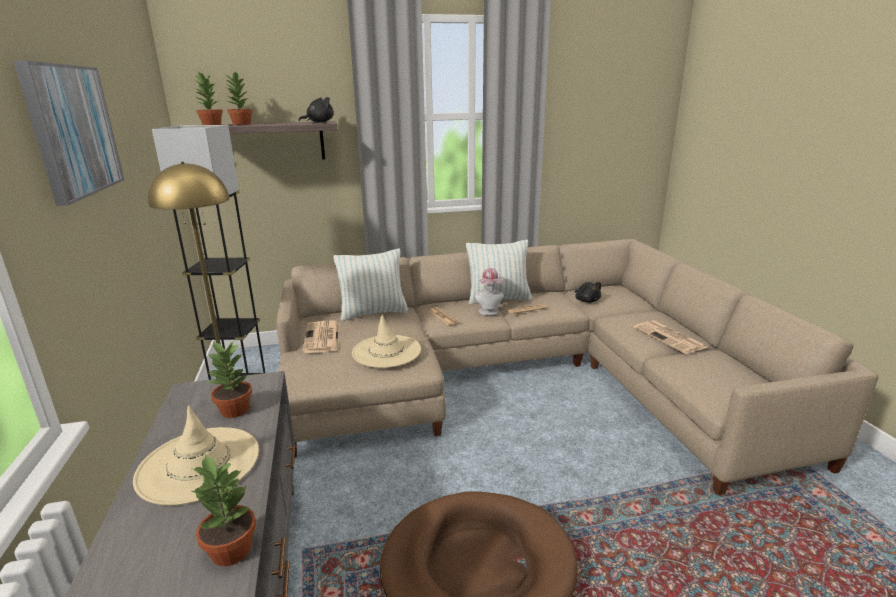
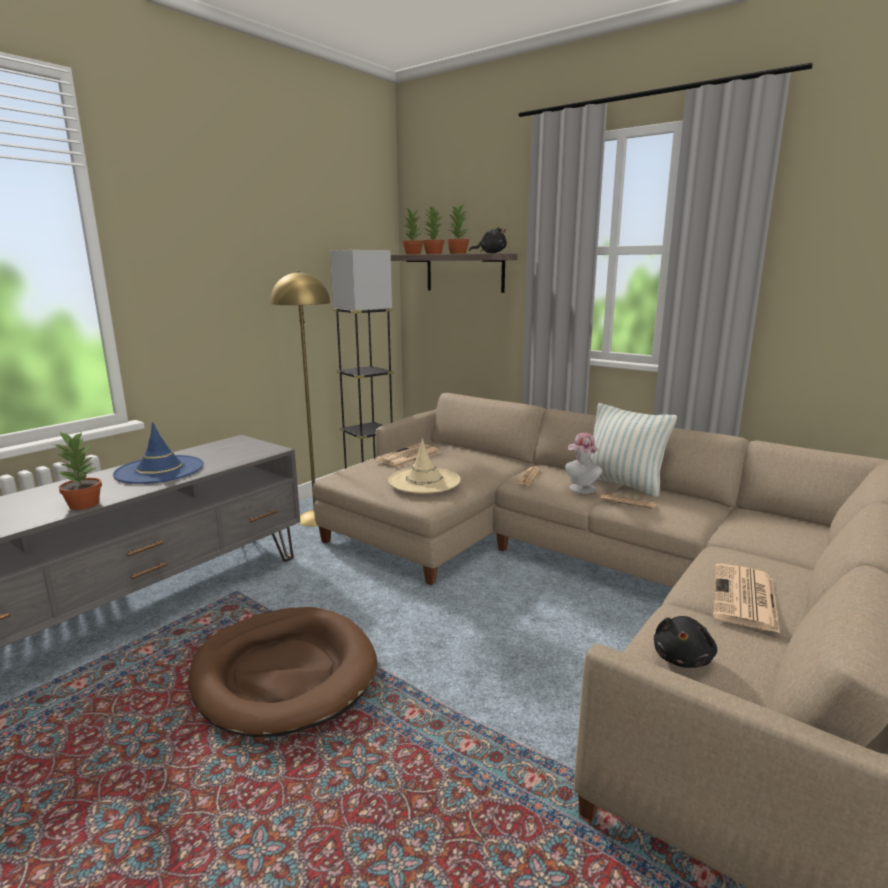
camera: 50 degrees right, 5 degrees down
picture [14,60,124,206] -> none
beige hat [133,405,259,506] -> blue hat [113,422,204,484]
potted plant [207,341,252,418] -> potted plant moved to [447,204,469,254]
pillow [333,249,408,321] -> none
black plush toy [575,282,601,303] -> black plush toy moved to [654,616,717,668]

